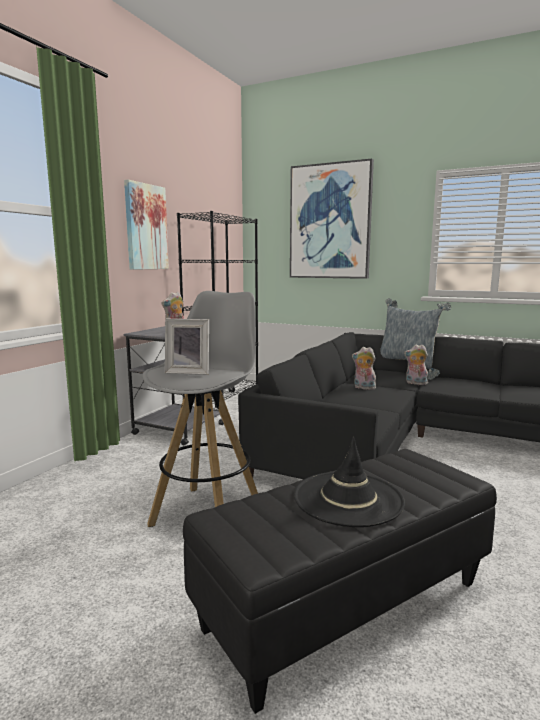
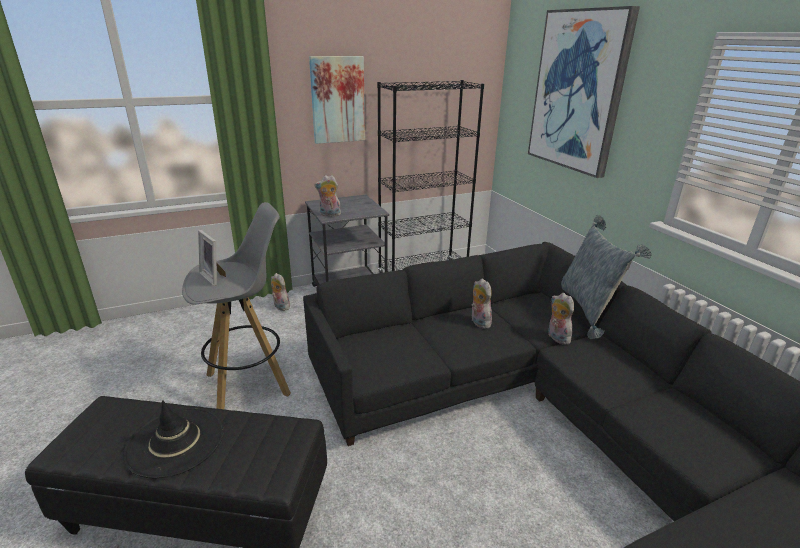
camera: 40 degrees right, 15 degrees up
none -> plush toy [271,273,290,311]

